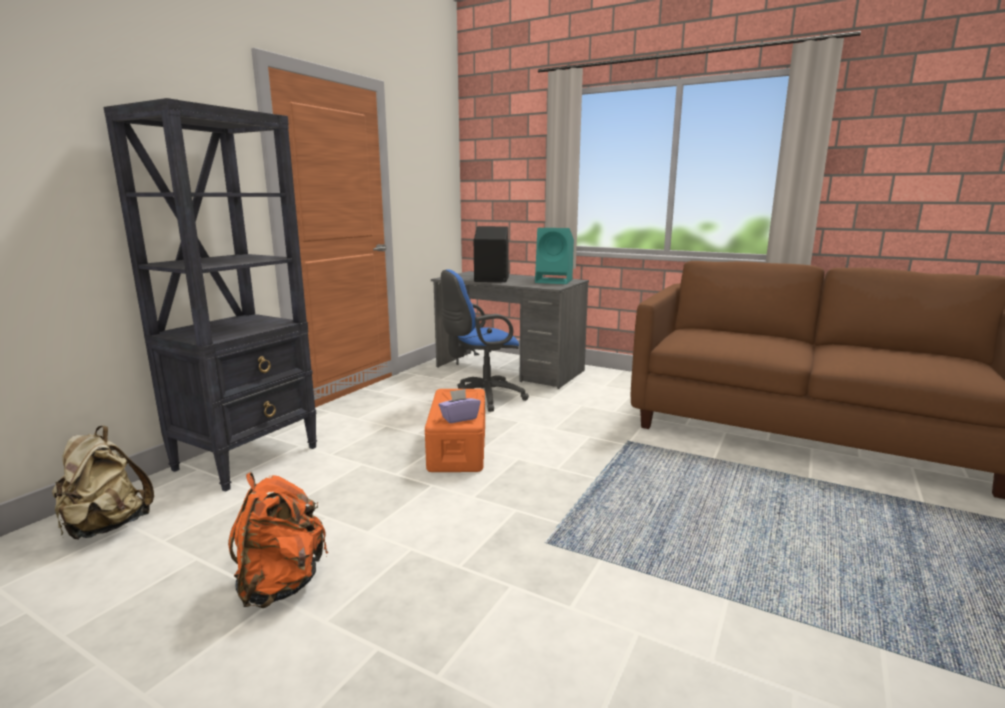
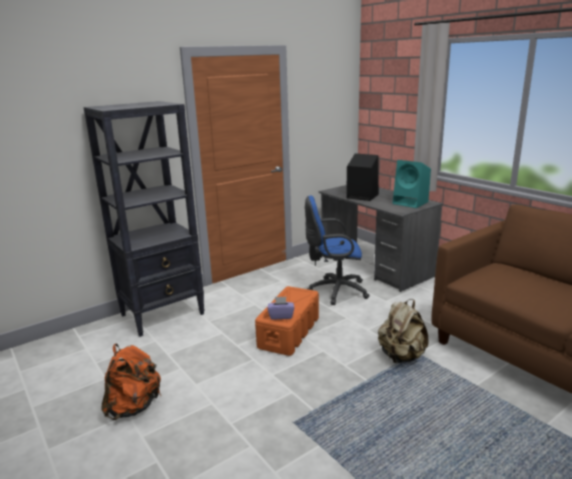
camera: 25 degrees right, 5 degrees up
beige backpack [52,425,154,540] -> beige backpack moved to [378,299,428,364]

